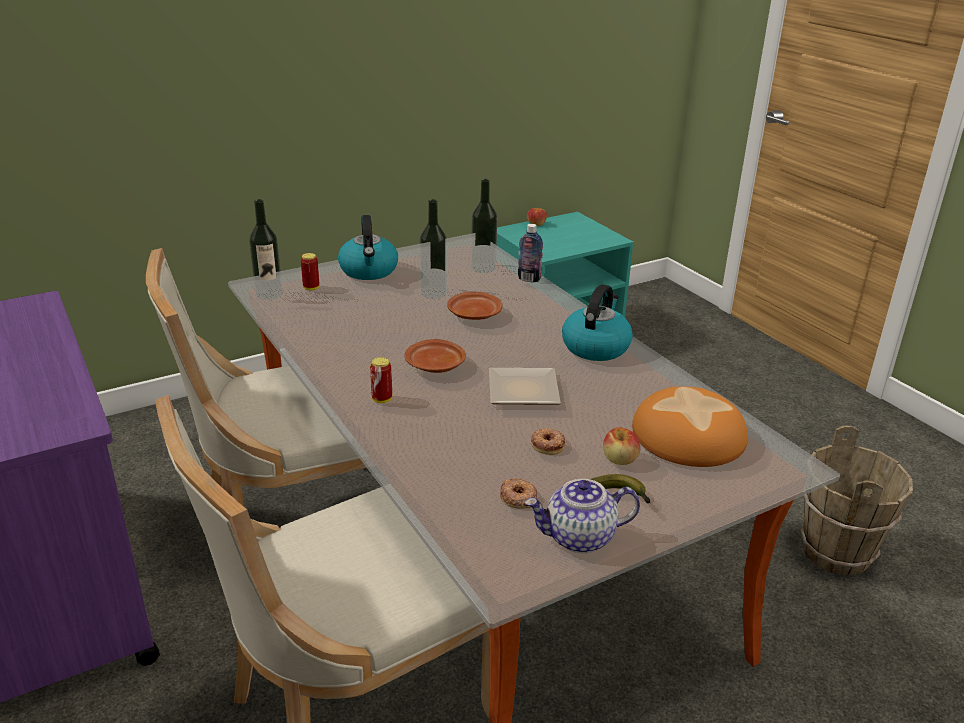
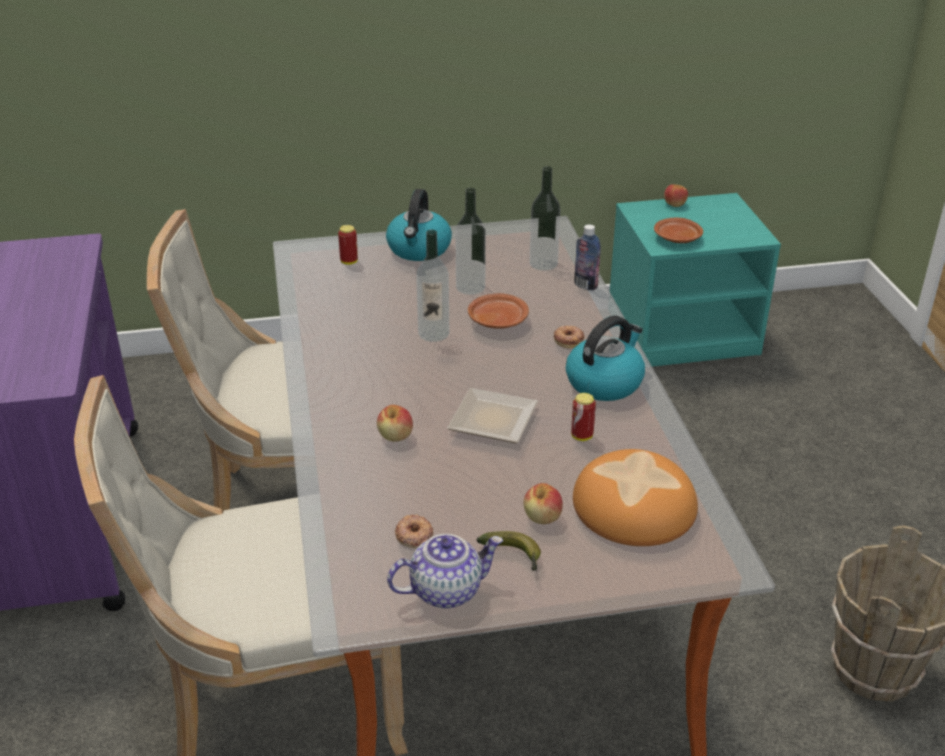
camera: 20 degrees right, 5 degrees up
bottle [249,199,283,300] -> bottle moved to [416,229,449,342]
can [370,357,392,403] -> can moved to [571,393,596,441]
brown plate [405,339,466,373] -> brown plate moved to [654,218,703,243]
teapot [525,479,640,553] -> teapot turned 150 degrees clockwise [387,534,503,609]
donut [531,428,565,455] -> donut moved to [554,325,585,348]
none -> apple [377,405,413,442]

